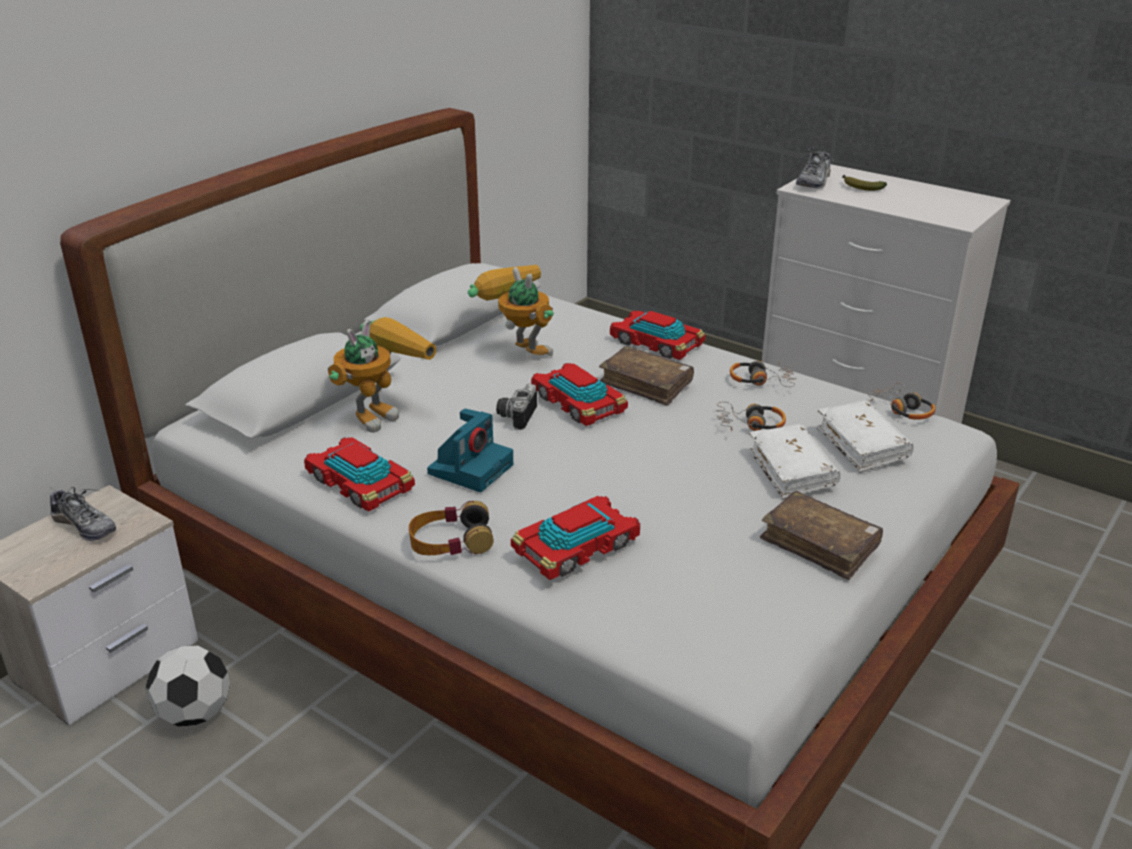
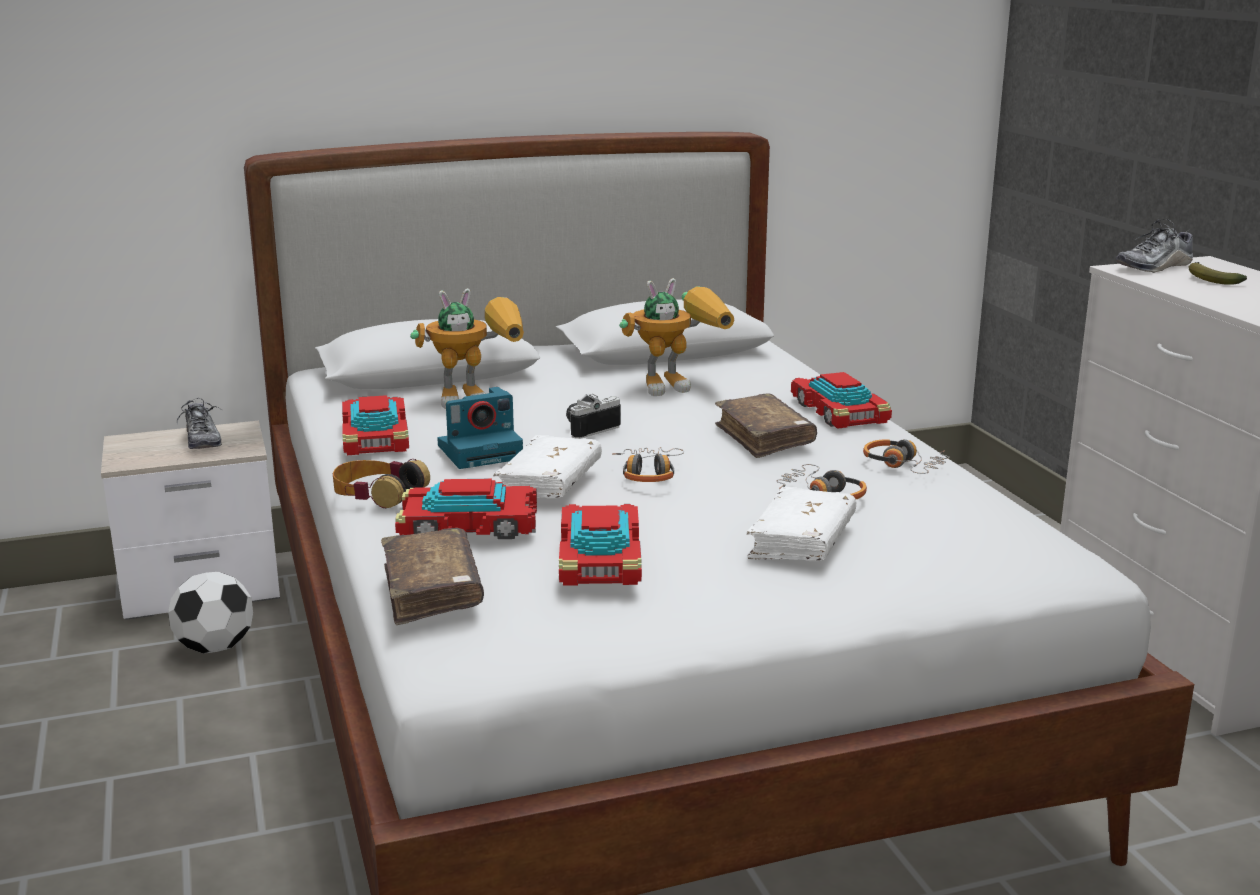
camera: 35 degrees right, 10 degrees down
toy robot [468,265,554,356] -> toy robot turned 75 degrees clockwise [619,278,734,396]
toy car [531,363,628,426] -> toy car moved to [559,504,642,586]
brown book [760,491,883,580] -> brown book moved to [381,528,484,625]
white book [816,401,914,473] -> white book moved to [493,435,602,499]
headphones [868,383,935,420] -> headphones moved to [612,447,684,482]

